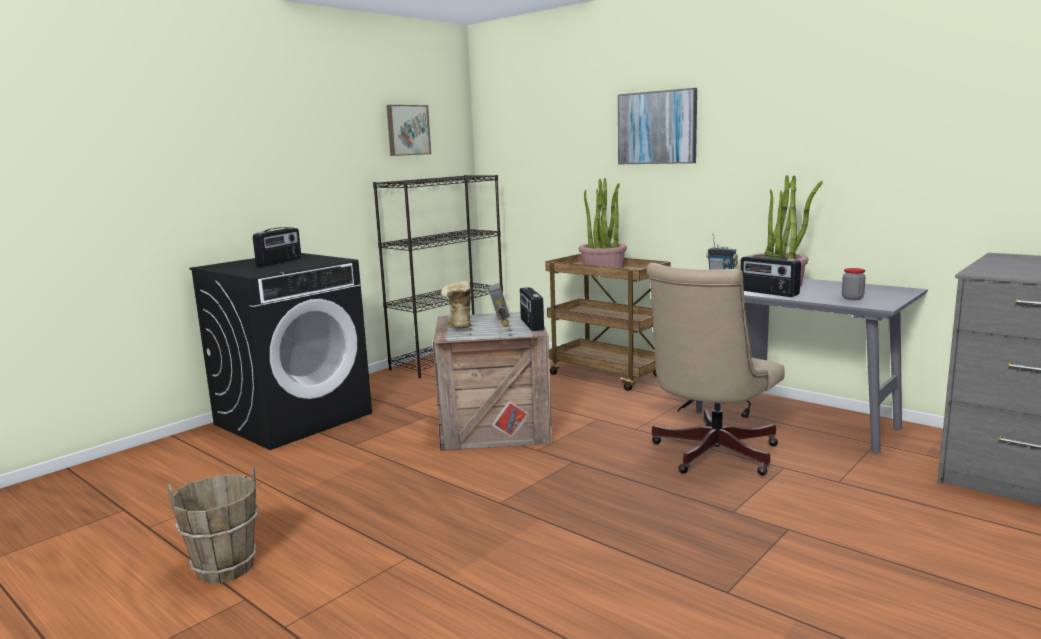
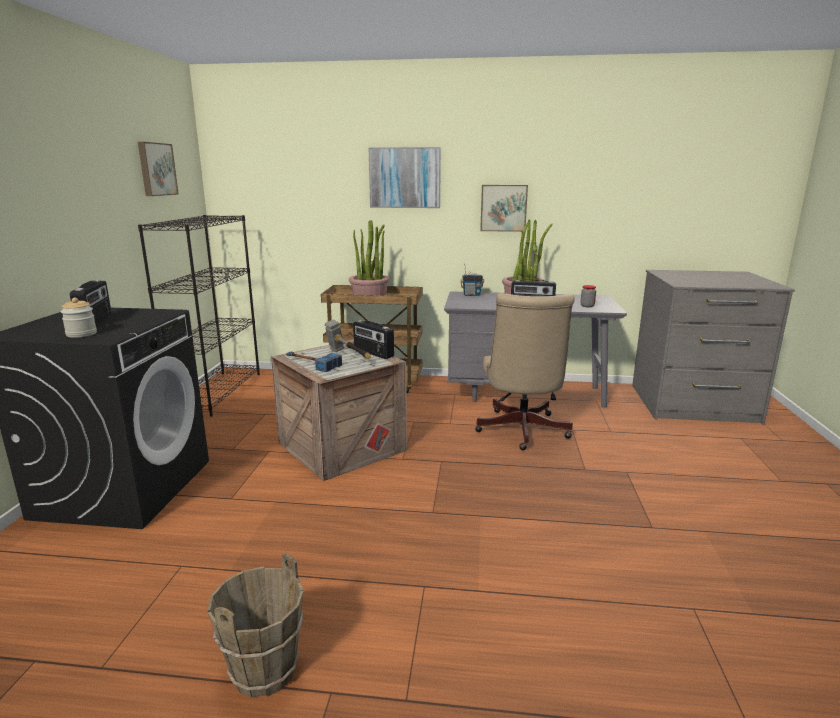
camera: 35 degrees left, 5 degrees up
boot [441,281,471,328] -> hammer [286,352,342,372]
none -> jar [61,298,97,338]
none -> picture [480,185,528,232]

